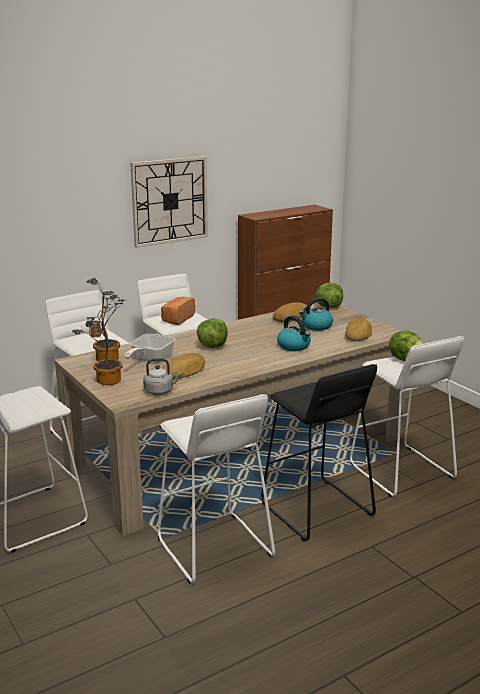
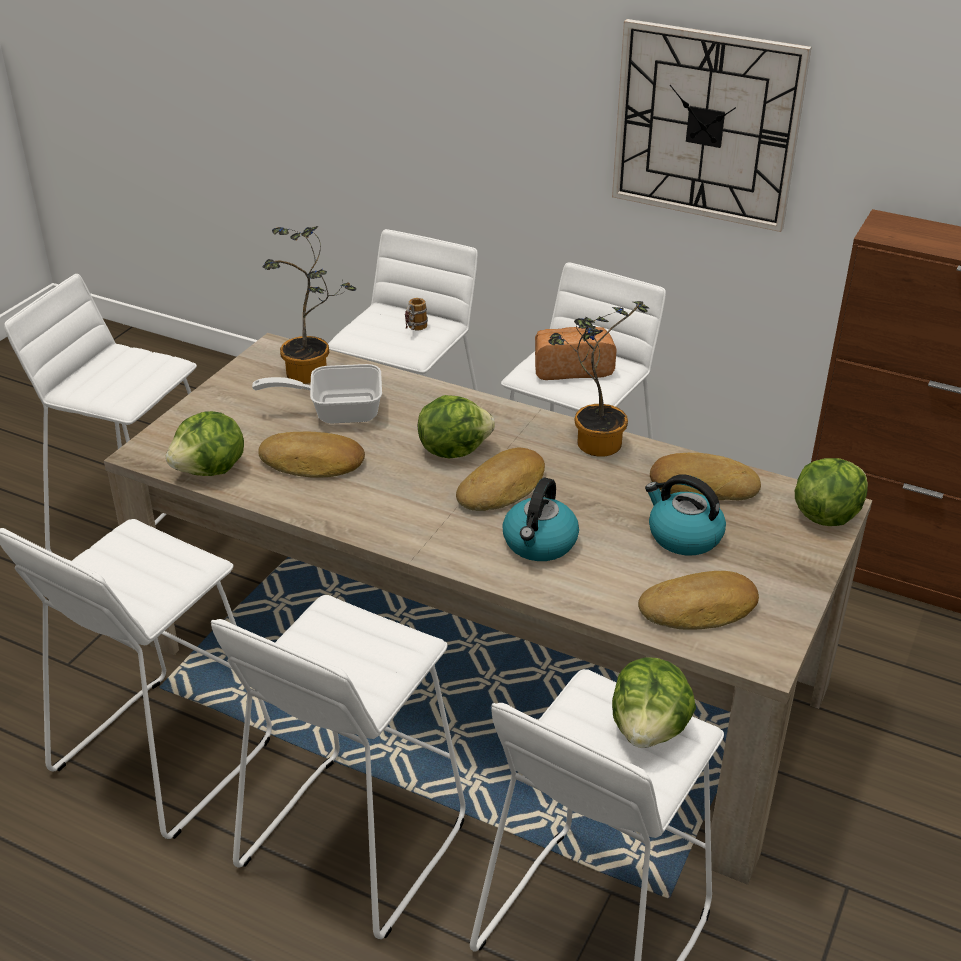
camera: 60 degrees right, 15 degrees up
potted plant [72,296,122,385] -> potted plant moved to [548,301,649,457]
grey kettle [143,358,182,395] -> lettuce [166,411,244,476]
black stool [261,364,377,541] -> white stool [211,595,466,939]
none -> bread [456,448,545,511]

